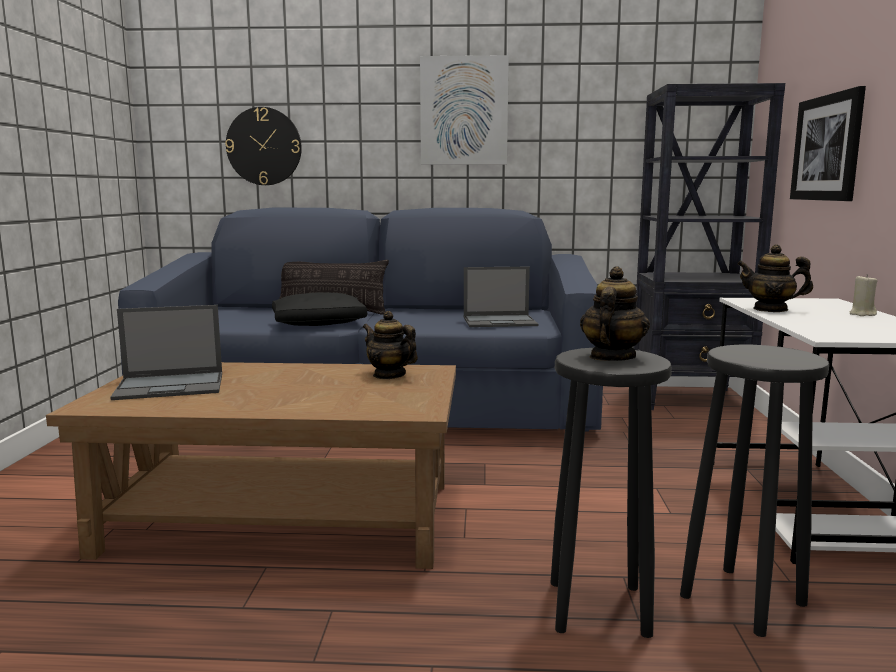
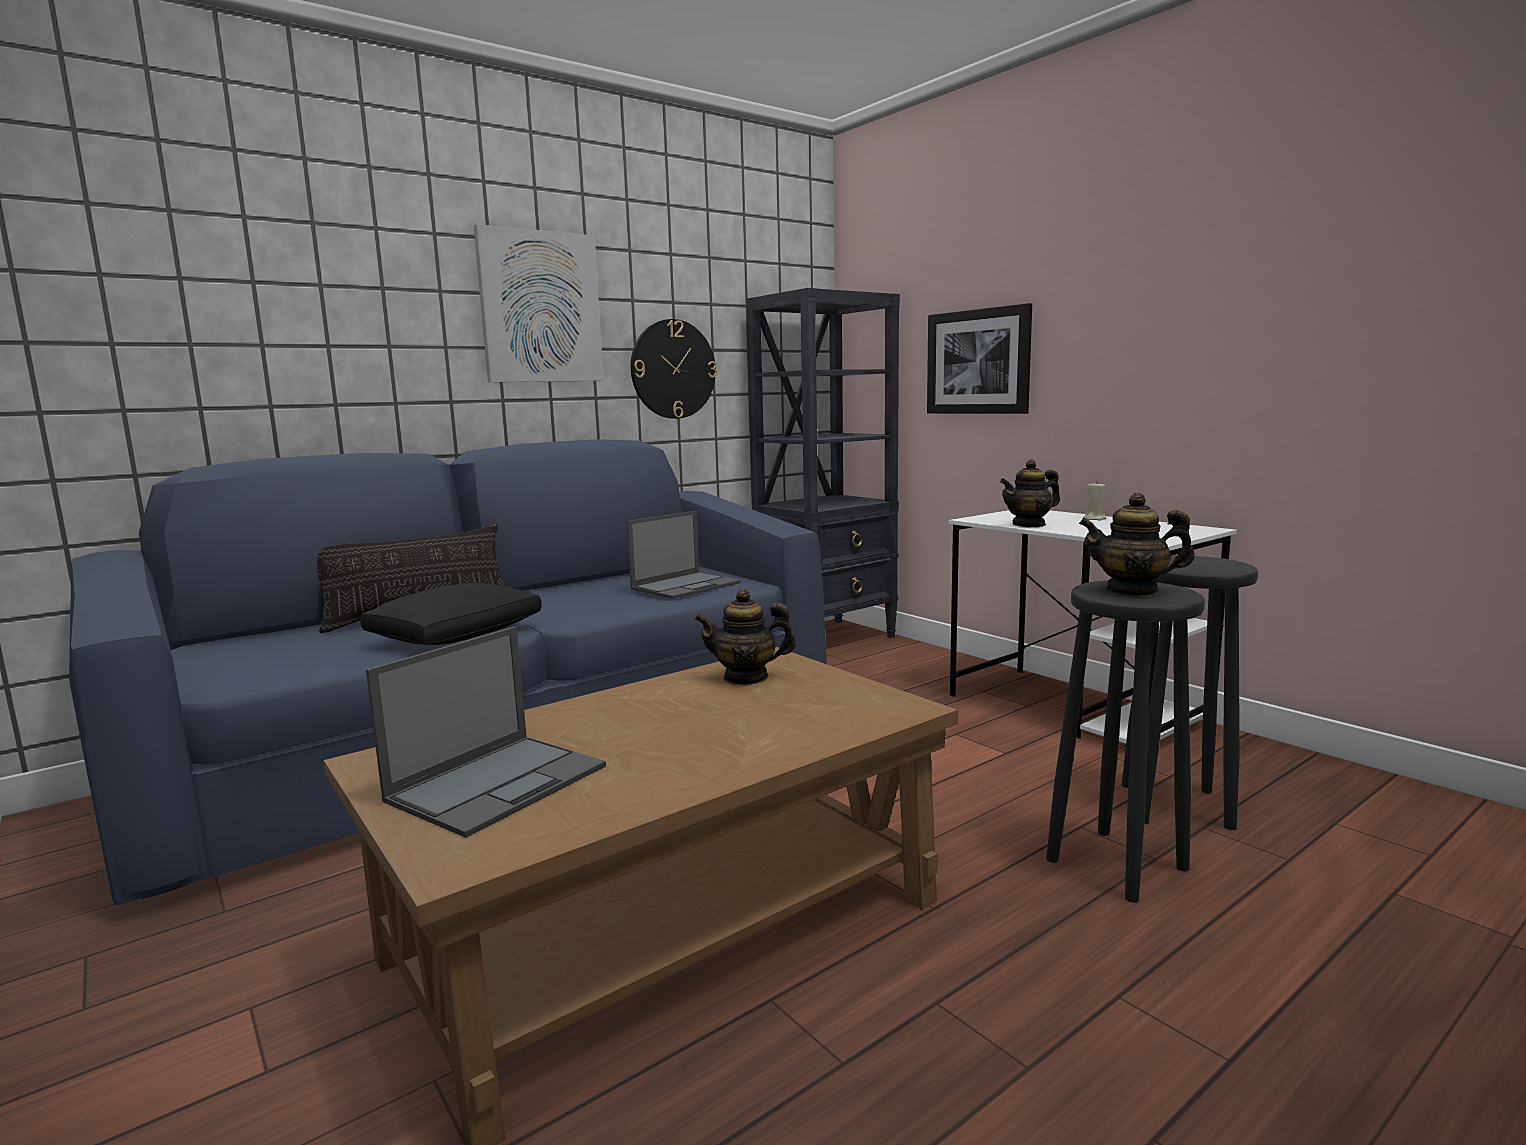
camera: 40 degrees left, 0 degrees up
wall clock [225,107,302,185] -> wall clock moved to [631,319,717,419]
teapot [580,266,650,361] -> teapot turned 60 degrees counterclockwise [1079,493,1195,596]

